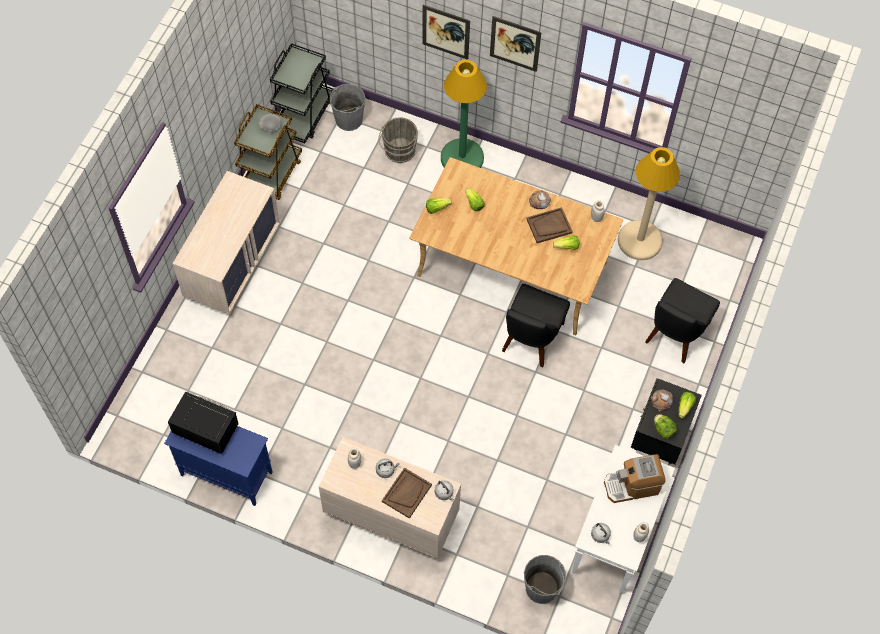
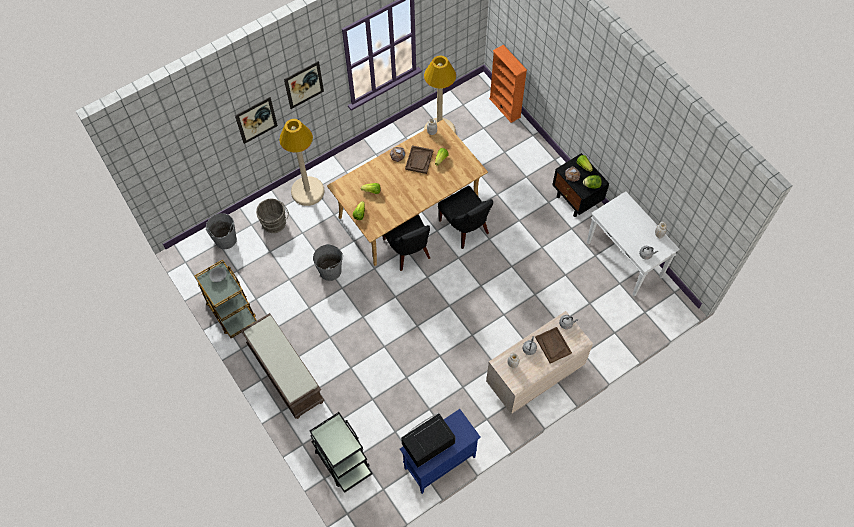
camera: 55 degrees left, 0 degrees up
beige dresser [173,171,280,315] -> brown bench [241,313,324,419]
black cart [270,43,333,143] -> black cart moved to [310,412,372,493]
green floor lamp [441,59,487,168] -> beige floor lamp [279,119,325,206]
grey bucket [524,555,566,604] -> grey bucket moved to [313,244,343,281]
coffee machine [604,454,666,503] -> none
black chair [645,278,720,363] -> black chair moved to [382,214,430,271]
none -> orange bookcase [489,45,527,123]

